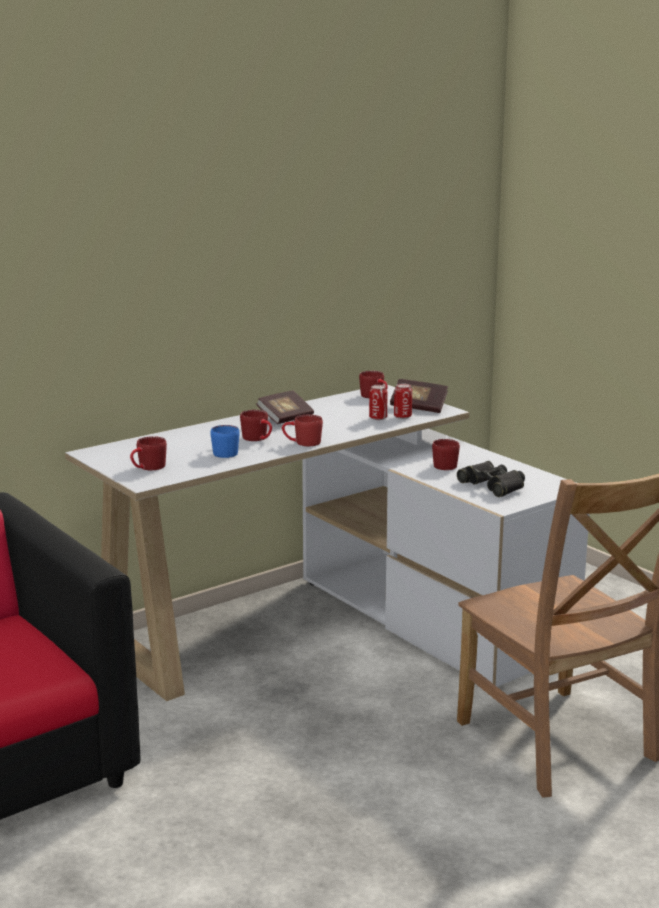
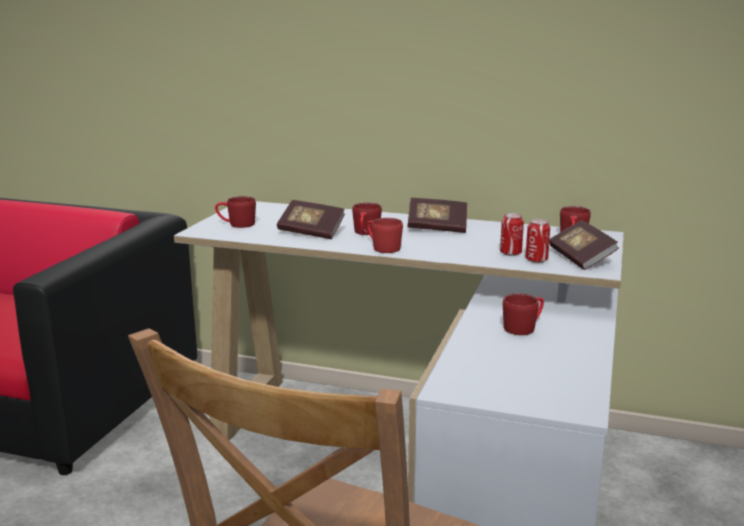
camera: 55 degrees right, 0 degrees up
blue mug [210,425,240,458] -> book [277,200,345,239]
black binoculars [457,461,525,497] -> none

